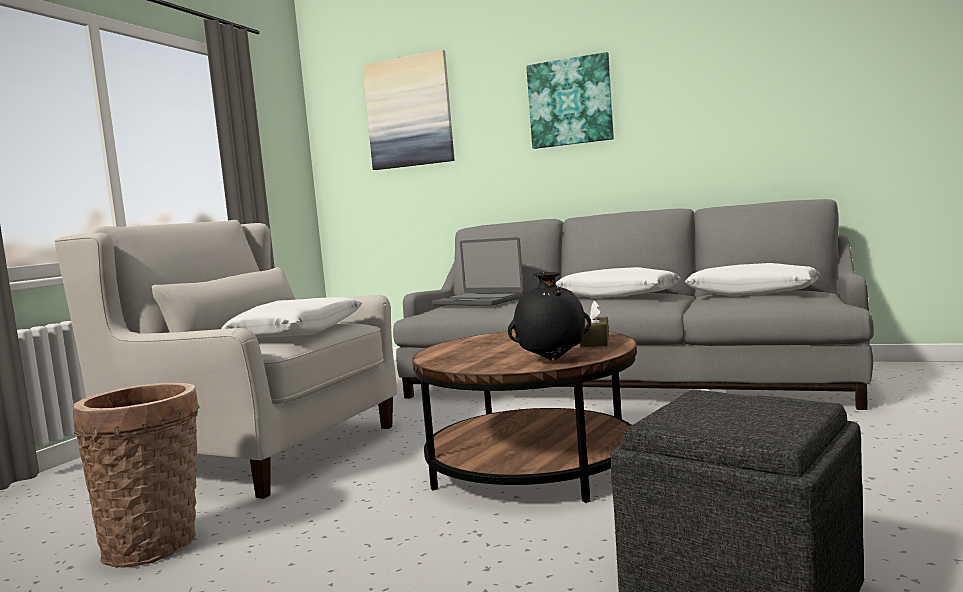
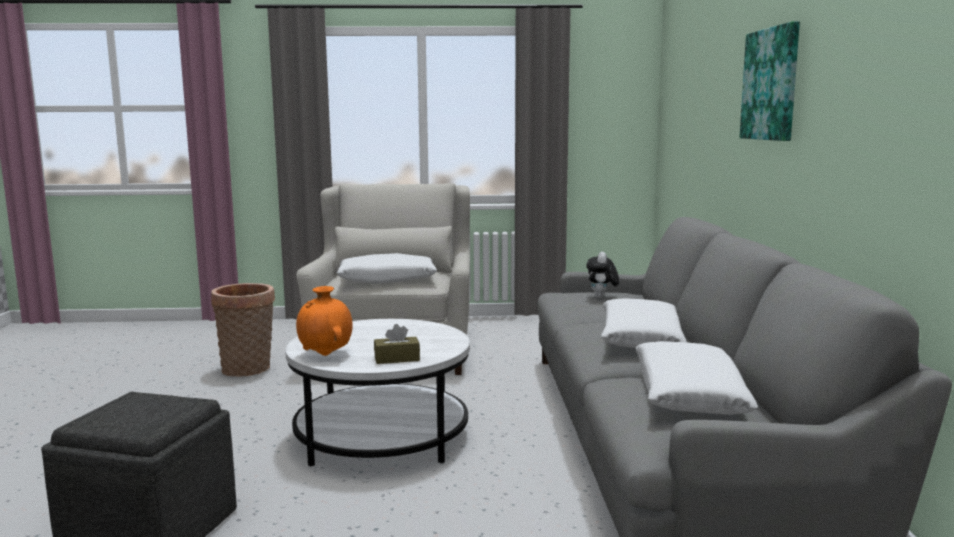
camera: 65 degrees right, 5 degrees up
picture [362,50,454,170] -> none
brown coffee table [412,331,637,503] -> white coffee table [285,319,470,467]
laptop [432,237,524,306] -> plush toy [586,252,619,298]
black vase [508,272,591,360] -> orange vase [296,286,353,356]

